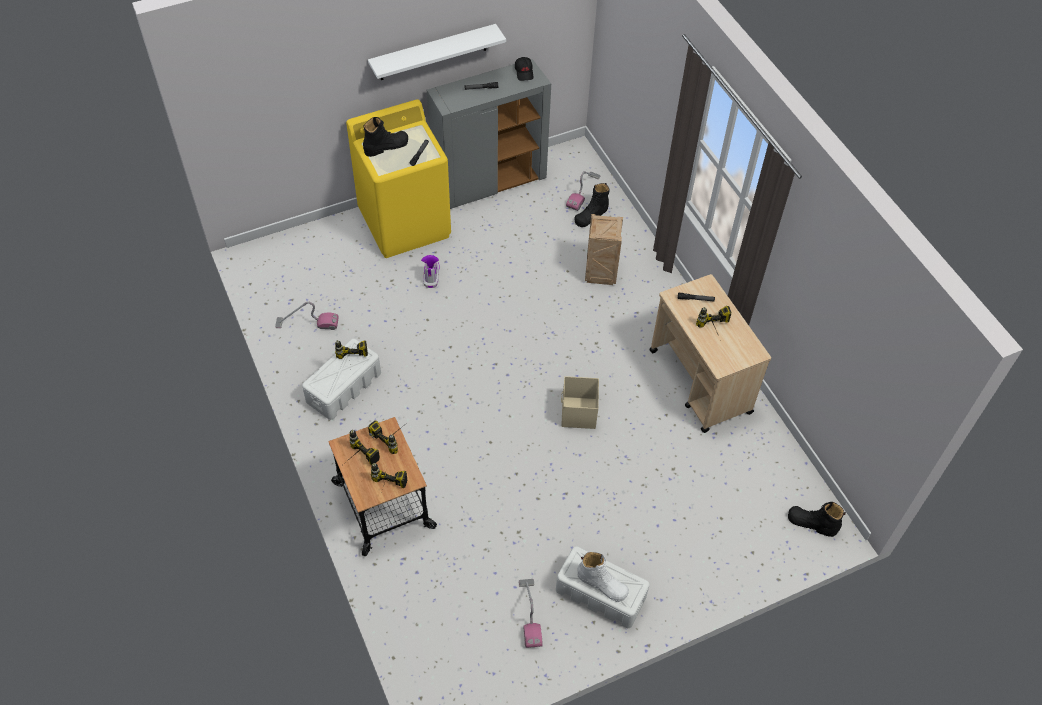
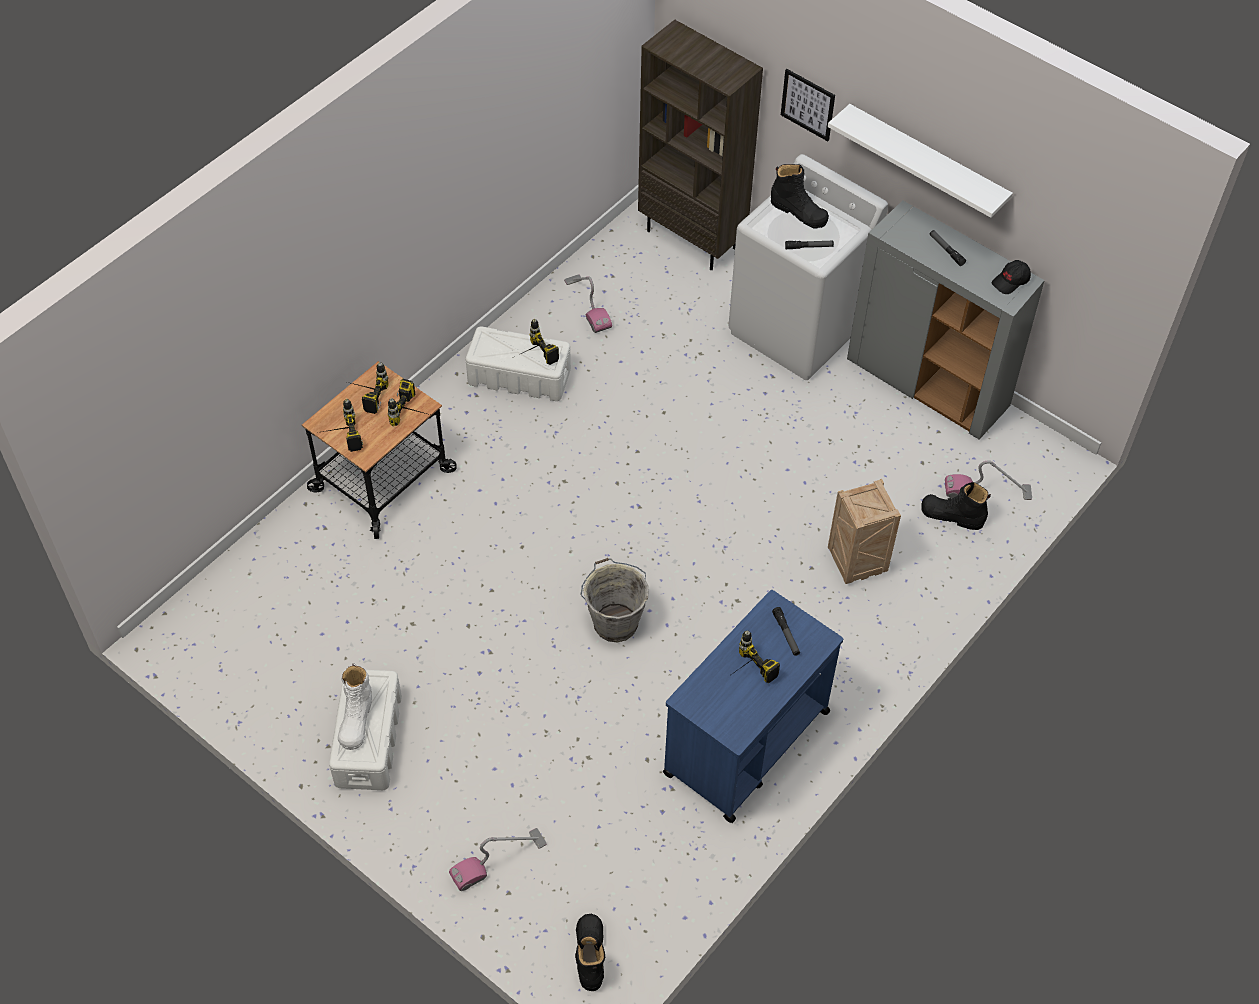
camera: 65 degrees right, 0 degrees up
yellow washing machine [346,99,451,258] -> white washing machine [729,154,888,380]
boot [421,255,440,288] -> none
vacuum cleaner [519,579,543,648] -> vacuum cleaner moved to [449,828,547,891]
beige storage box [561,376,599,429] -> grey bucket [580,558,649,643]
beige cart [649,274,771,433] -> blue cart [663,590,843,823]
none -> brown bookcase [638,20,763,270]
none -> picture [781,69,835,141]

